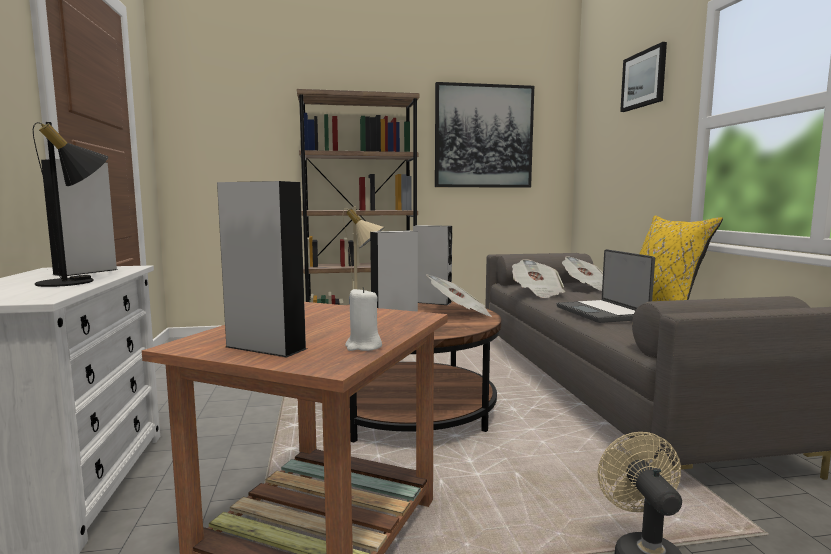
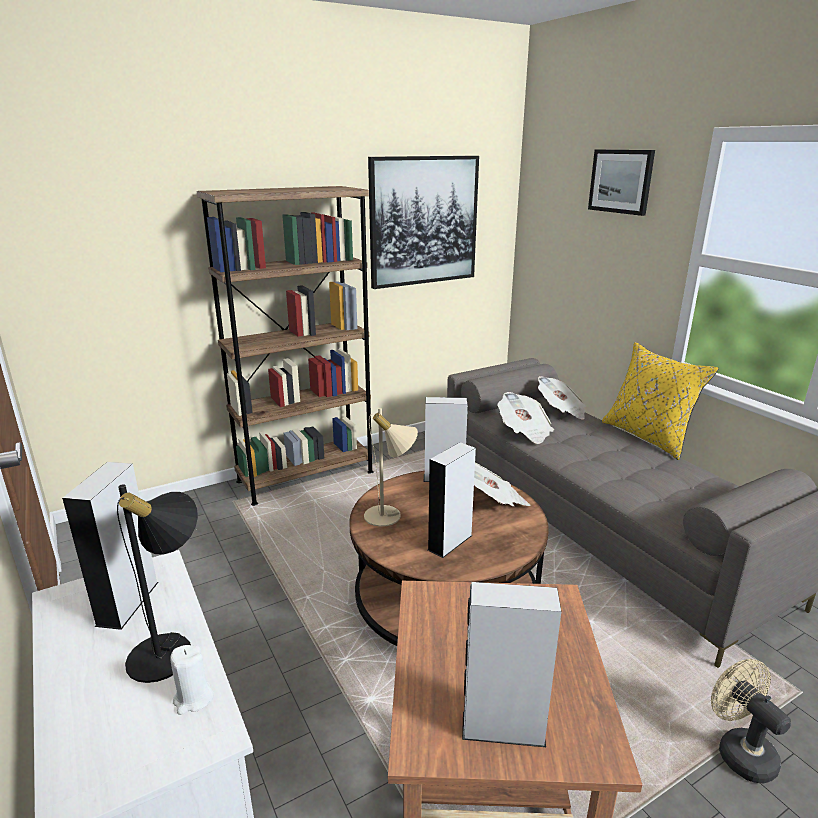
camera: 20 degrees left, 15 degrees up
white candle [345,287,382,351] -> white candle moved to [170,645,214,715]
laptop [556,249,655,323] -> none

